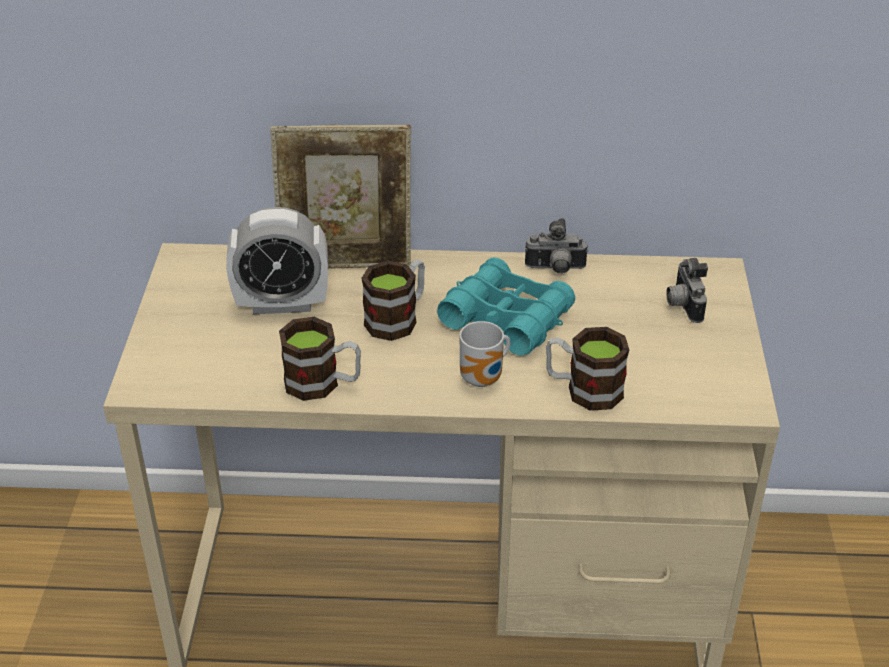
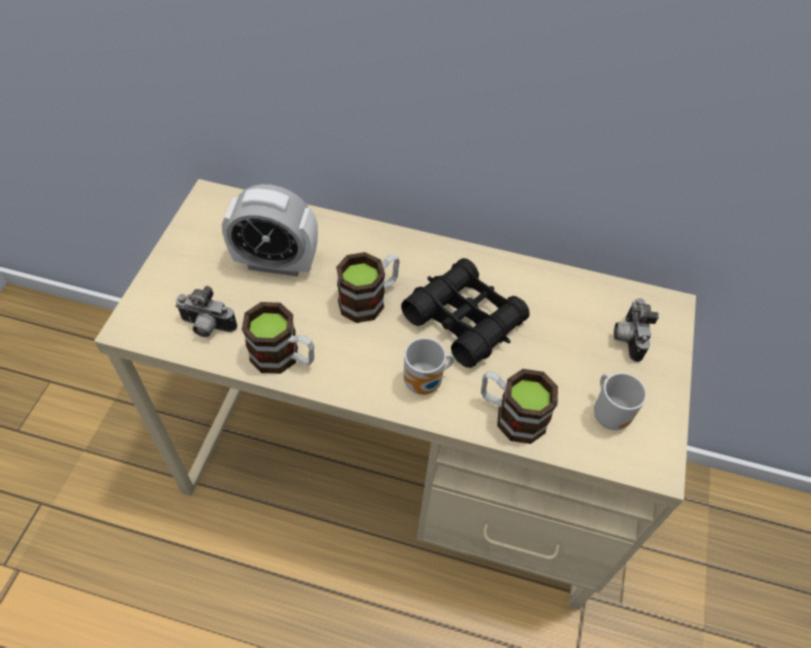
camera: 10 degrees right, 15 degrees up
picture frame [270,124,411,269] -> none
turquoise binoculars [437,257,575,356] -> black binoculars [401,258,530,368]
camera [525,218,588,274] -> camera moved to [175,286,237,337]
none -> mug [594,373,647,430]

